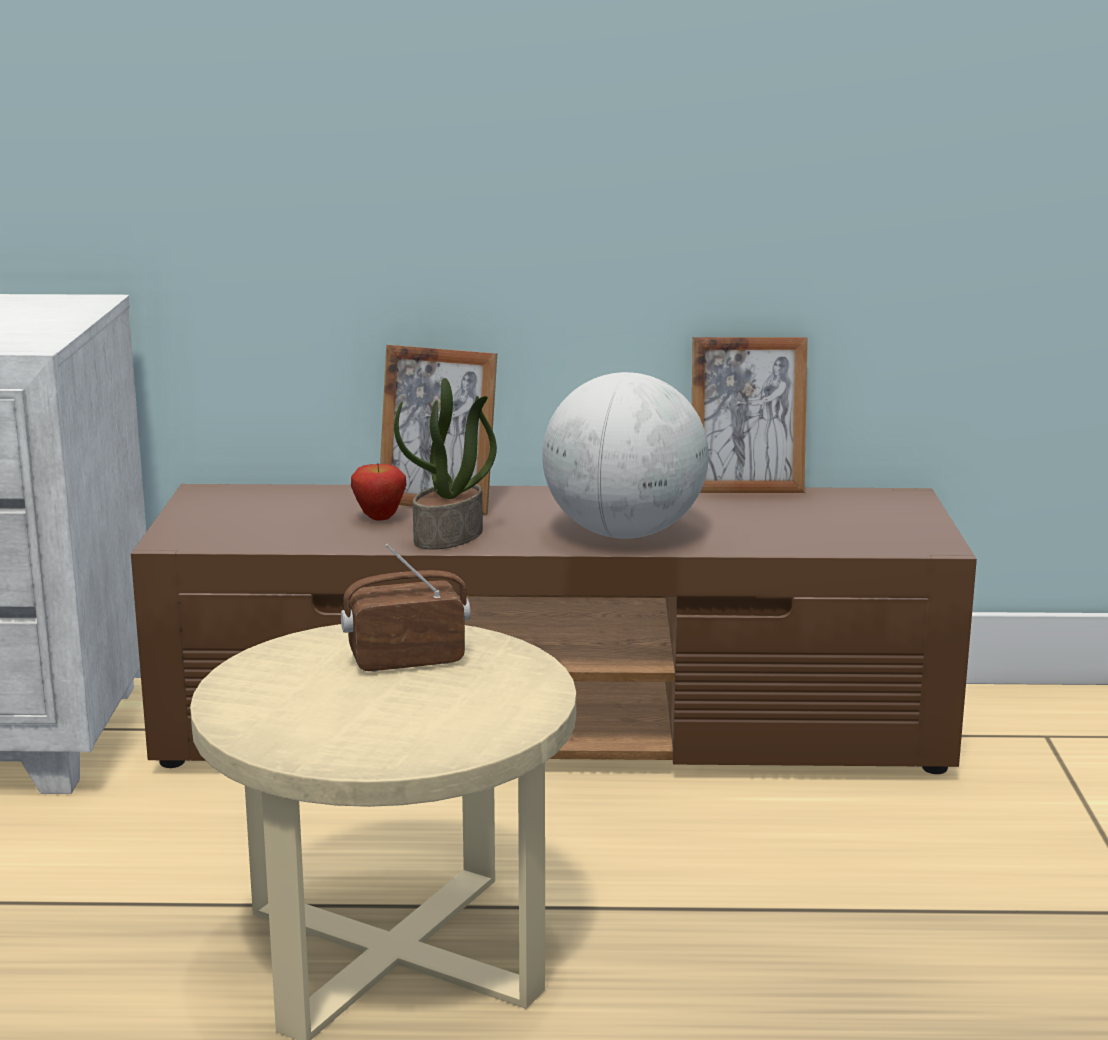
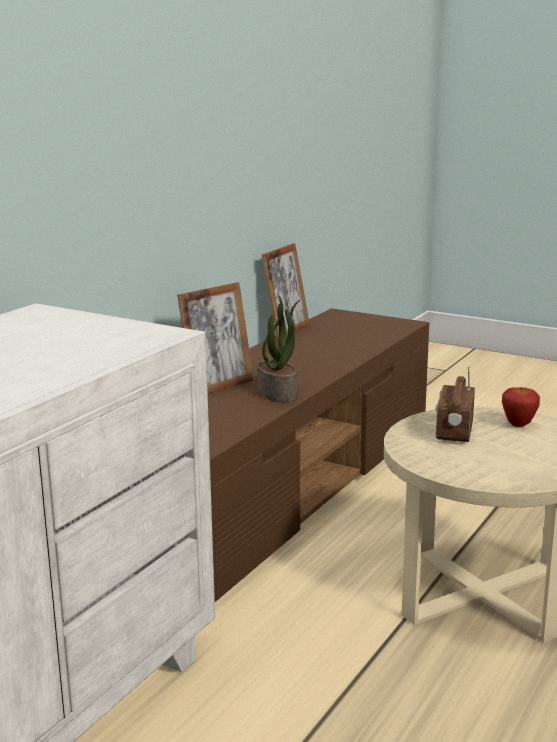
camera: 60 degrees left, 0 degrees up
apple [351,463,407,521] -> apple moved to [502,387,540,427]
globe [542,372,709,539] -> none

